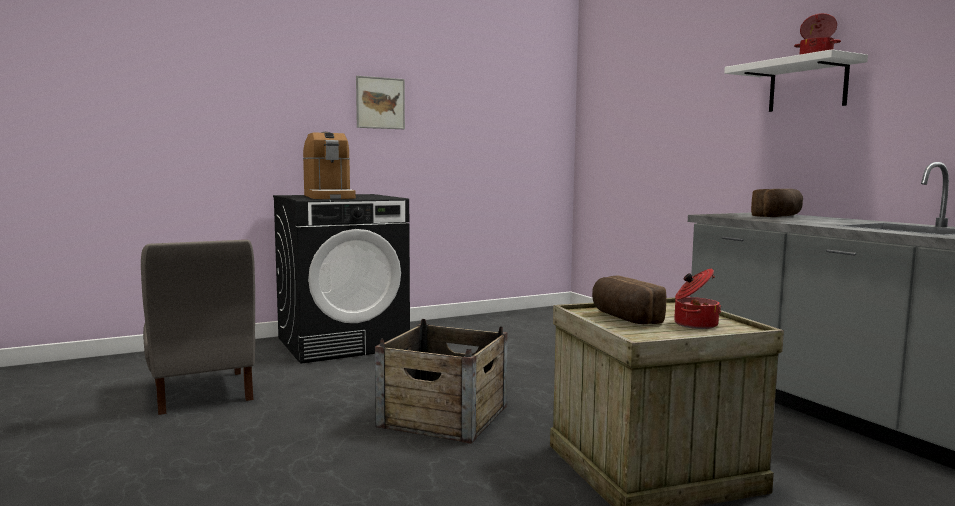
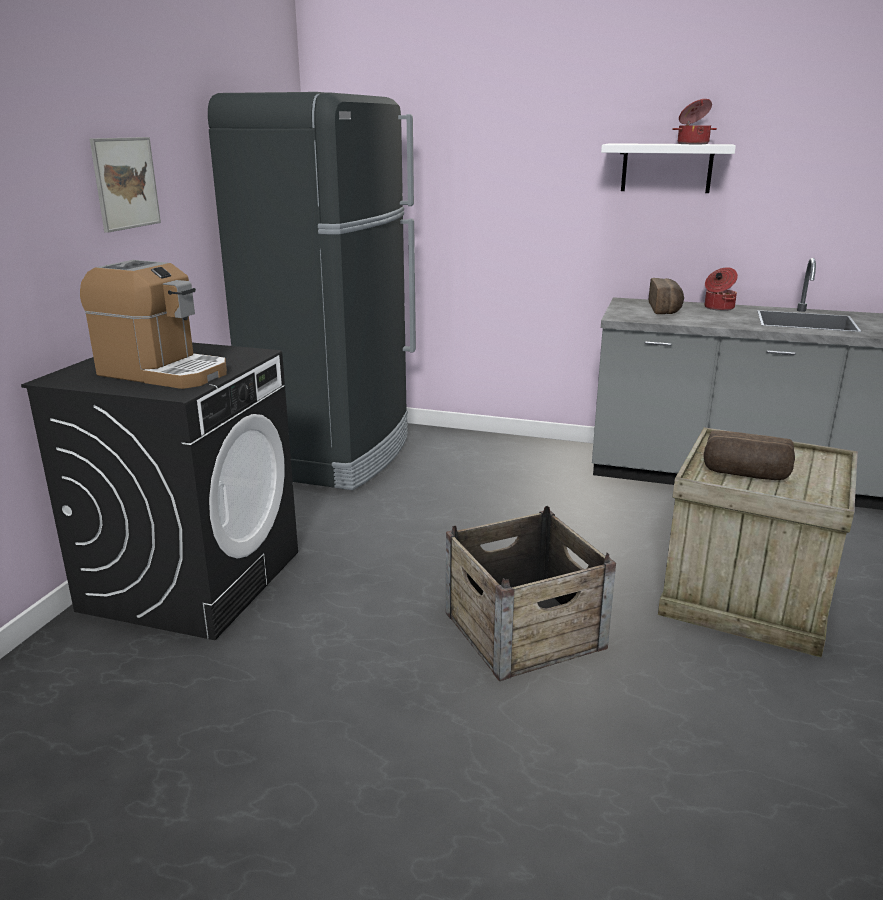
camera: 45 degrees left, 15 degrees up
grey chair [141,240,256,415] -> none
cooking pot [674,269,722,329] -> cooking pot moved to [705,267,738,311]
none -> black fridge [208,92,416,490]

